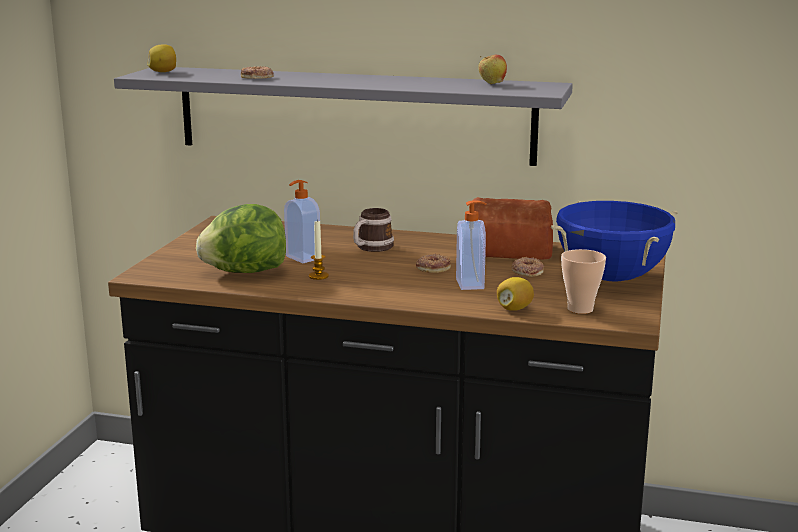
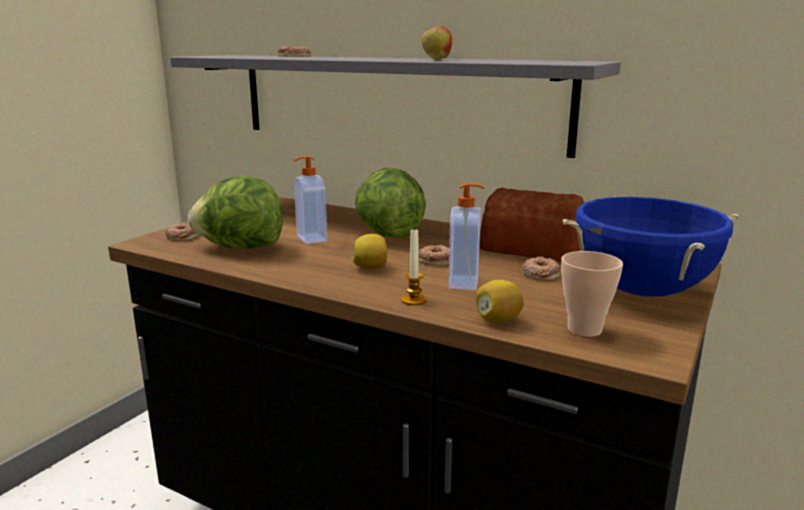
camera: 15 degrees right, 0 degrees up
lemon [147,44,176,72] -> lemon moved to [352,234,387,269]
candle [309,221,329,280] -> candle moved to [401,227,427,305]
mug [353,208,394,252] -> lettuce [355,168,426,238]
apple [478,55,507,84] -> apple moved to [422,26,452,60]
none -> donut [165,223,198,241]

